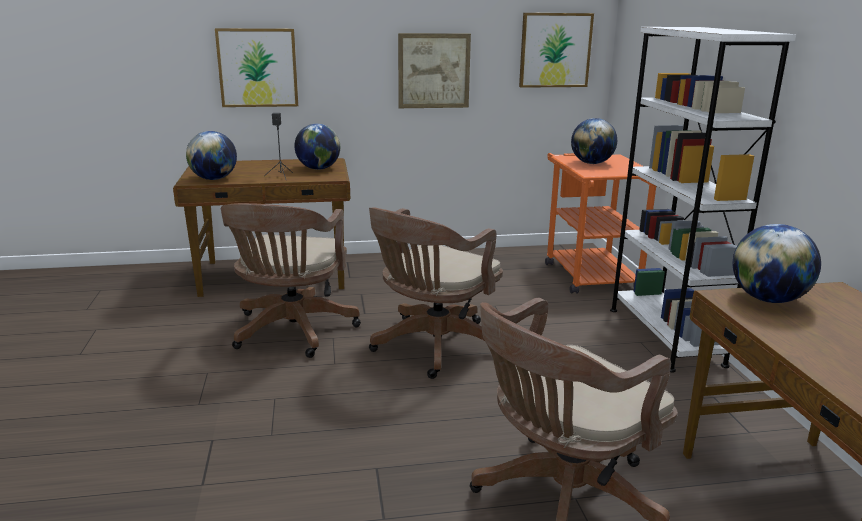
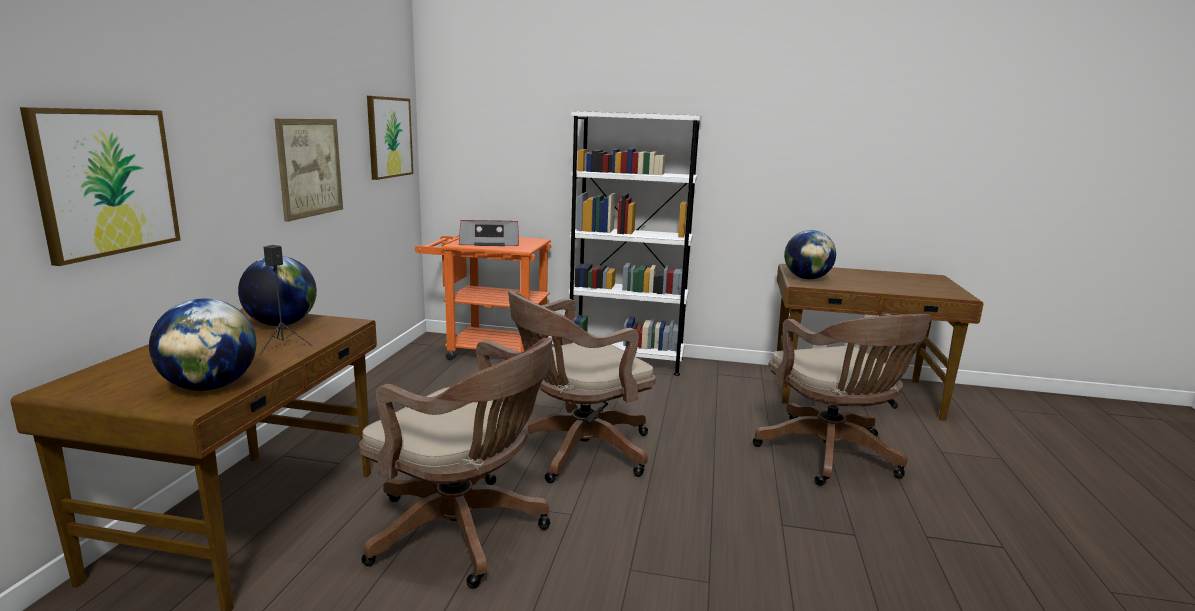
camera: 70 degrees left, 5 degrees down
brown office chair [369,208,503,379] -> brown office chair turned 90 degrees clockwise [508,290,656,483]
globe [571,118,617,164] -> radio [459,220,519,246]

